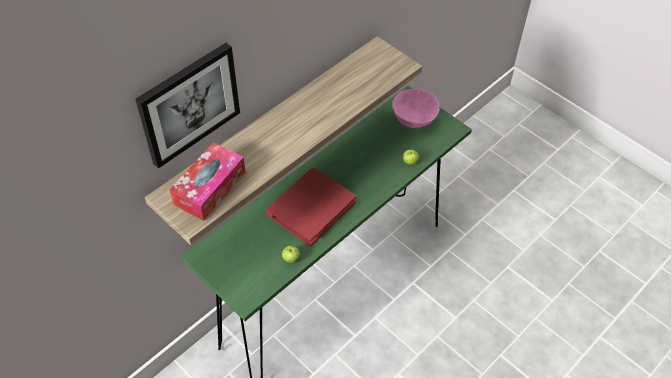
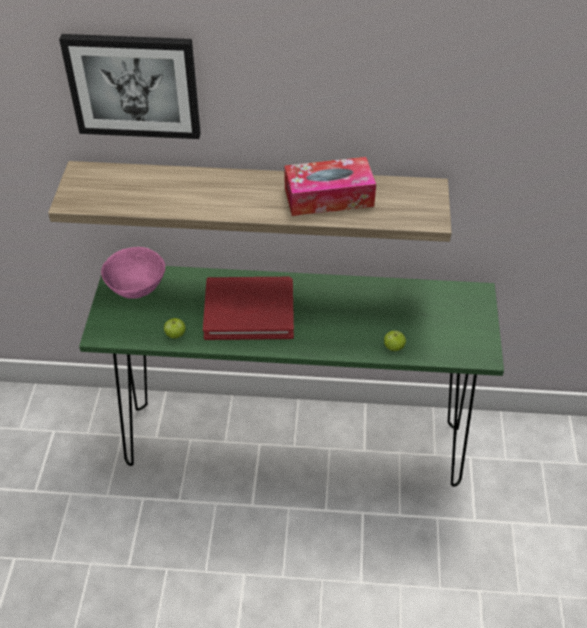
camera: 50 degrees right, 5 degrees down
tissue box [170,142,245,221] -> tissue box moved to [284,157,376,216]
pink bowl [392,89,440,128] -> pink bowl moved to [101,247,165,299]

